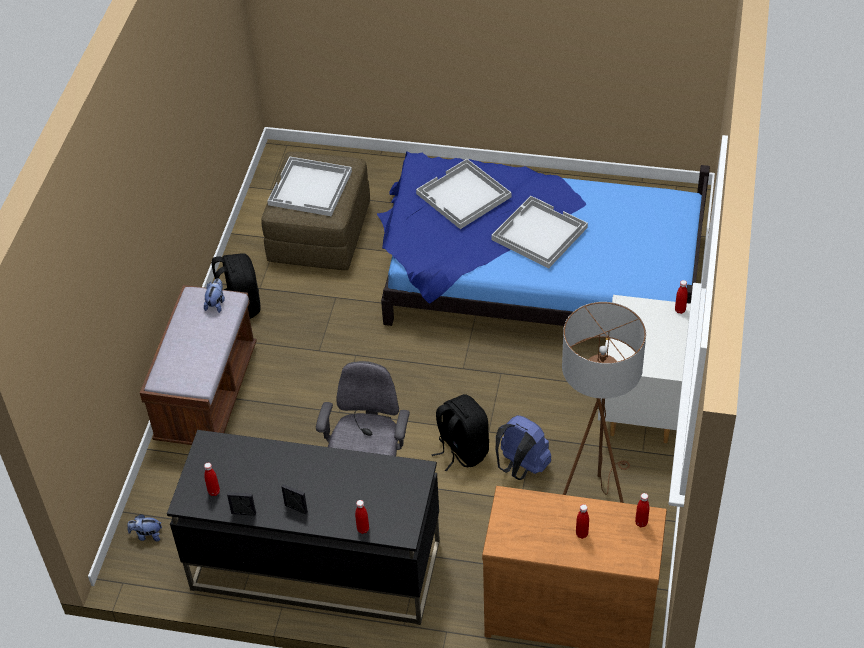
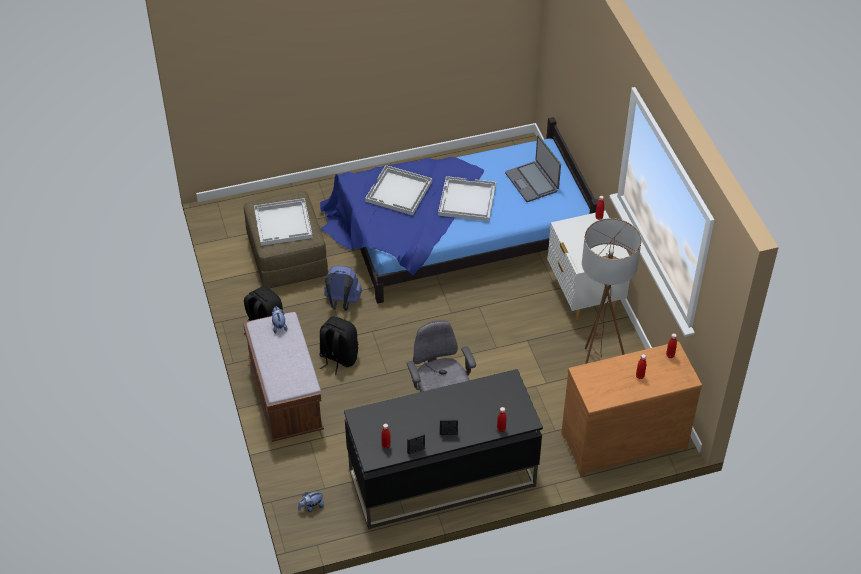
camera: 30 degrees left, 0 degrees up
black backpack [431,394,489,471] -> black backpack moved to [319,317,358,375]
blue backpack [496,415,551,480] -> blue backpack moved to [324,266,362,311]
none -> laptop [505,135,561,202]

